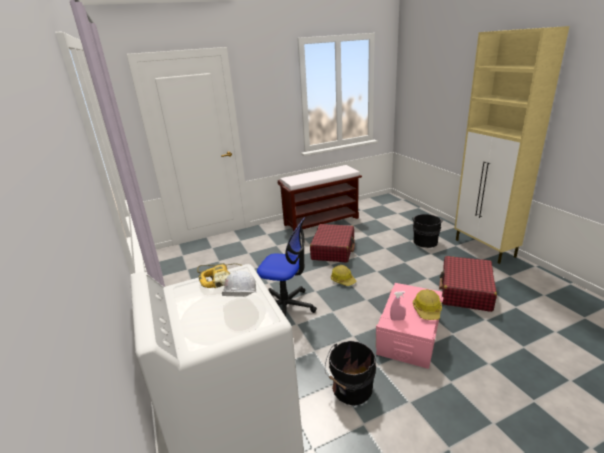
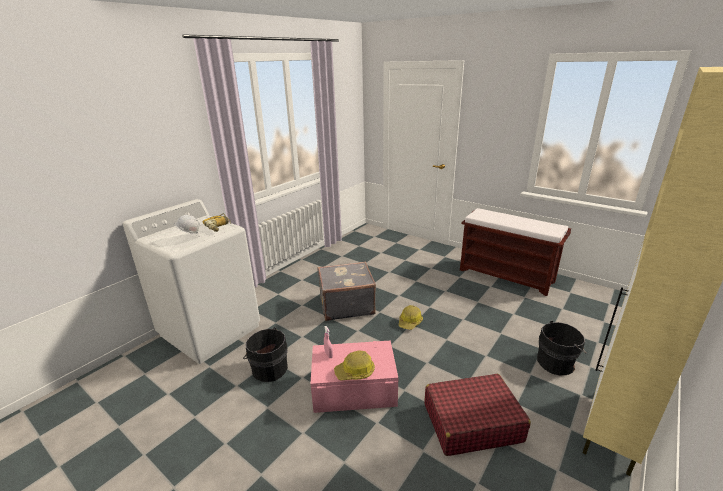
camera: 60 degrees right, 0 degrees up
office chair [257,218,317,316] -> grey suitcase [318,261,376,321]
red suitcase [310,224,355,263] -> none

